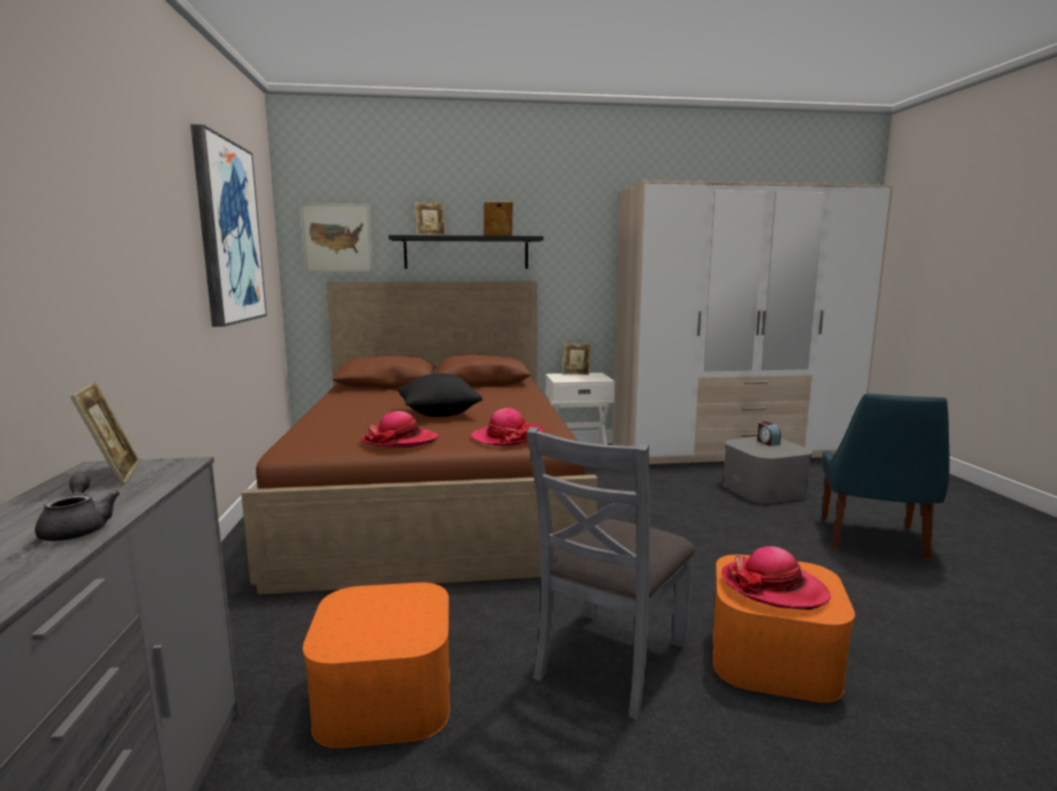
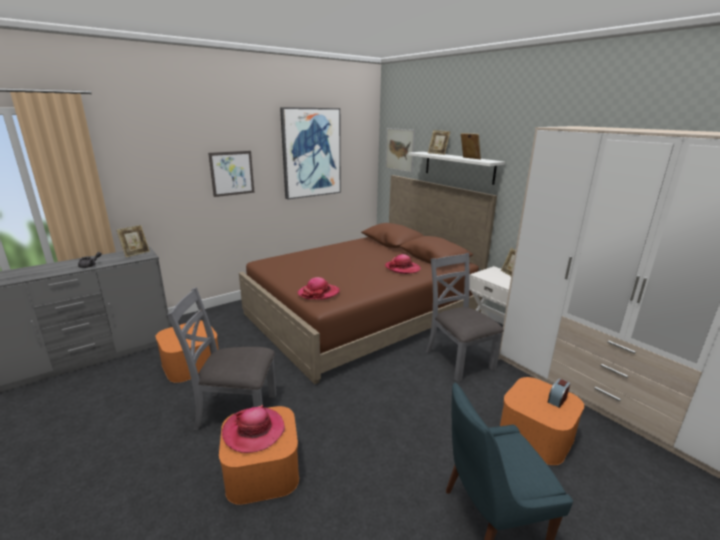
camera: 60 degrees right, 10 degrees up
hat [361,411,439,448] -> hat moved to [385,254,421,274]
black shelf [388,235,544,269] -> white shelf [408,152,505,185]
black pillow [398,373,483,417] -> none
grey storage box [723,437,812,503] -> orange storage box [500,377,584,465]
none -> picture [208,151,255,197]
none -> grey chair [426,253,504,382]

